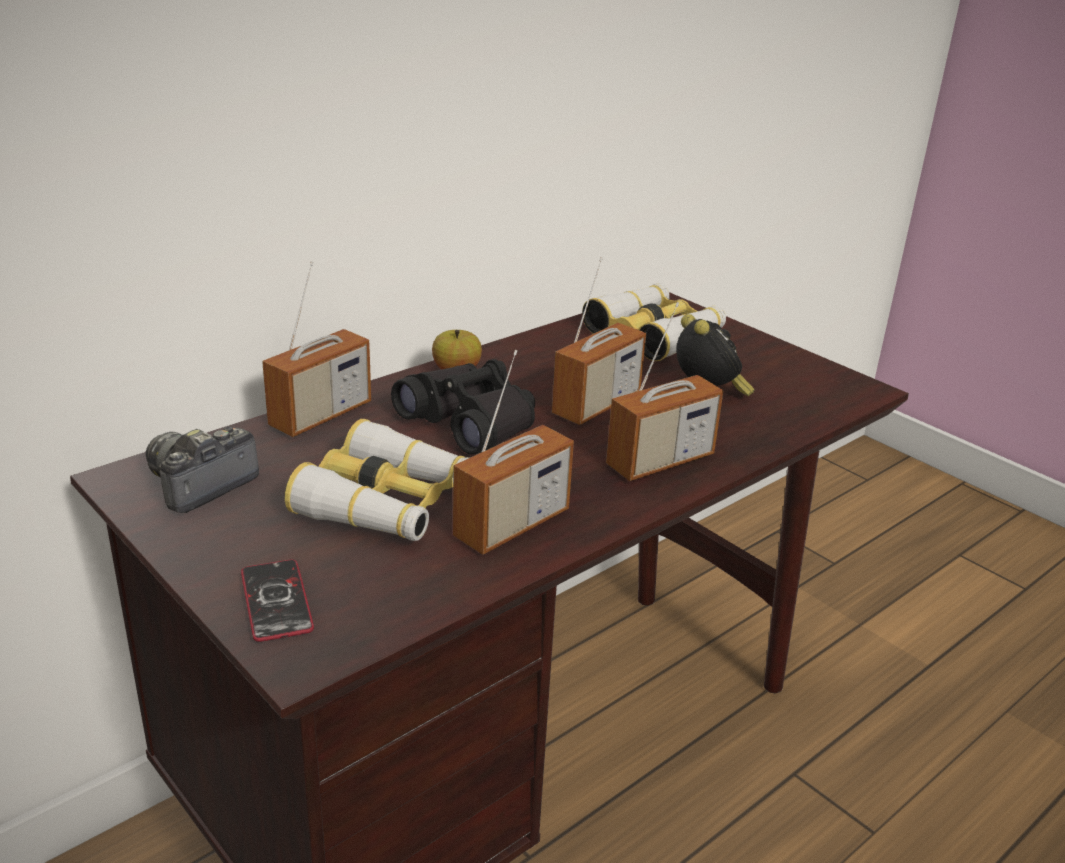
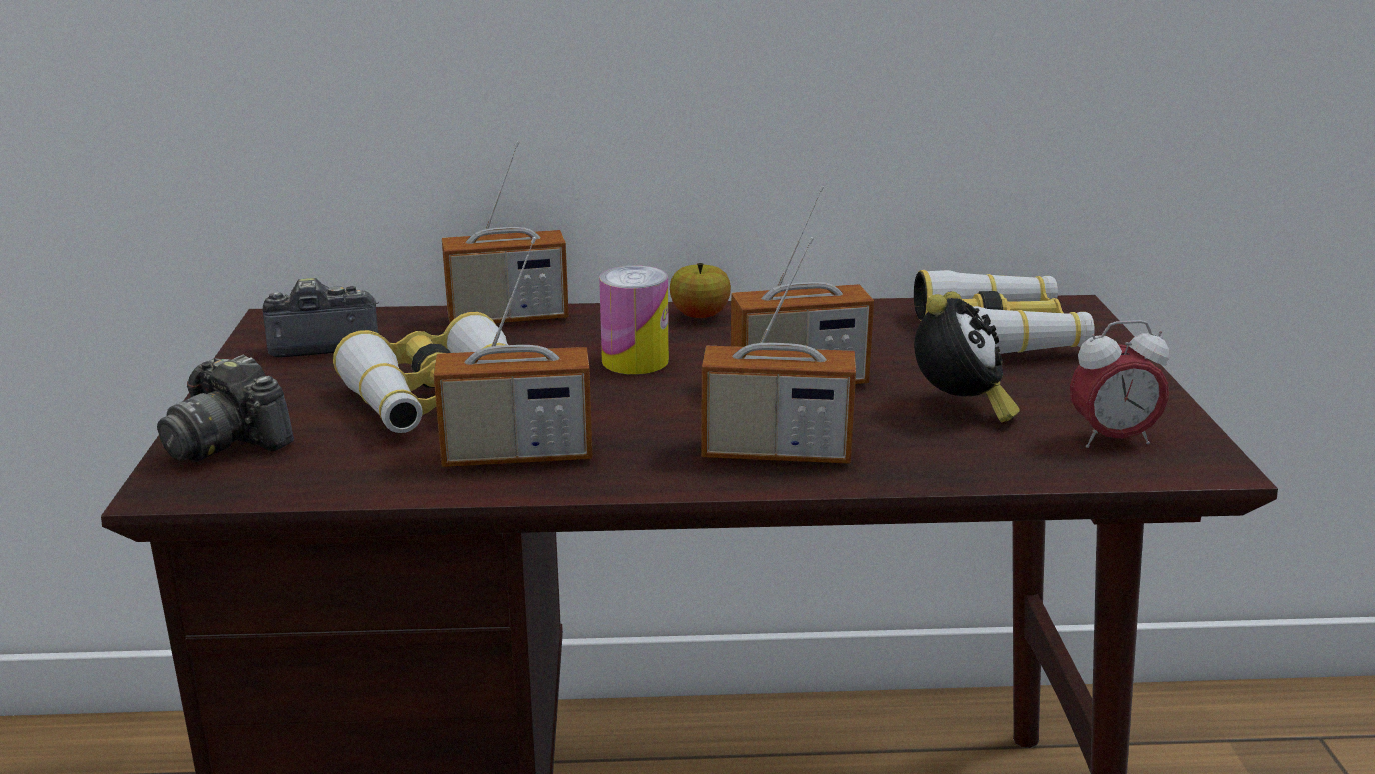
camera: 40 degrees right, 5 degrees down
phone [241,559,314,642] -> camera [157,354,294,462]
black binoculars [391,359,535,455] -> can [599,265,669,375]
none -> alarm clock [1070,320,1169,448]

